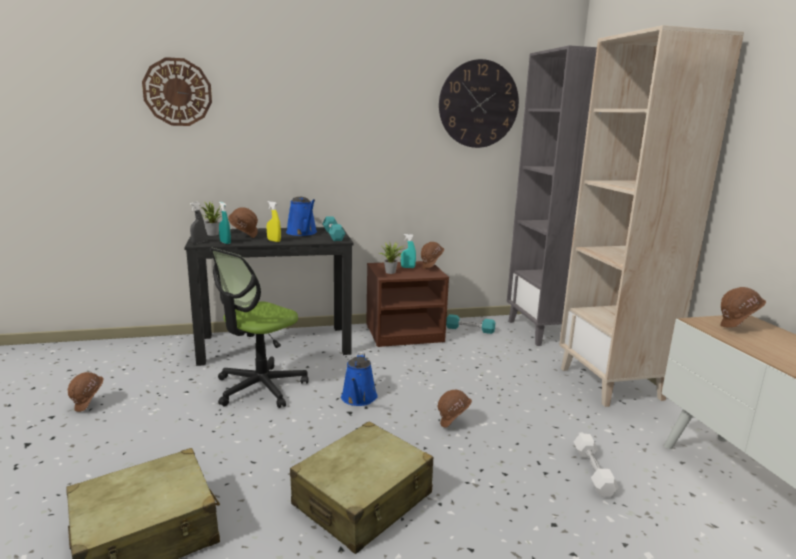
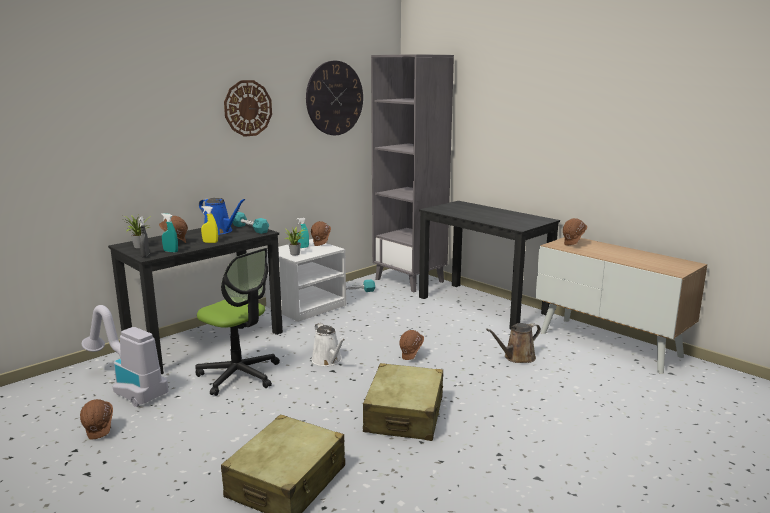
camera: 30 degrees left, 0 degrees up
wall clock [142,57,212,126] -> wall clock moved to [224,80,272,137]
office chair [210,248,309,408] -> office chair turned 60 degrees counterclockwise [195,248,280,396]
blue watering can [341,353,378,406] -> white watering can [311,323,345,366]
brown nightstand [366,261,449,347] -> white nightstand [265,239,346,322]
beige bookcase [559,25,744,407] -> black desk [419,201,560,329]
white dumbbell [574,434,619,497] -> brown watering can [486,323,541,363]
none -> vacuum cleaner [82,305,169,407]

